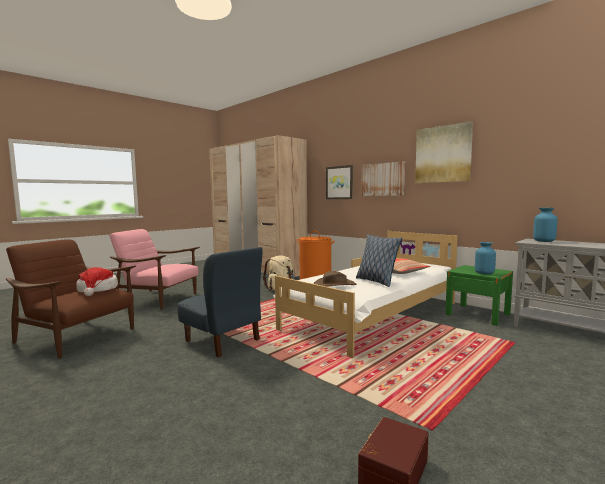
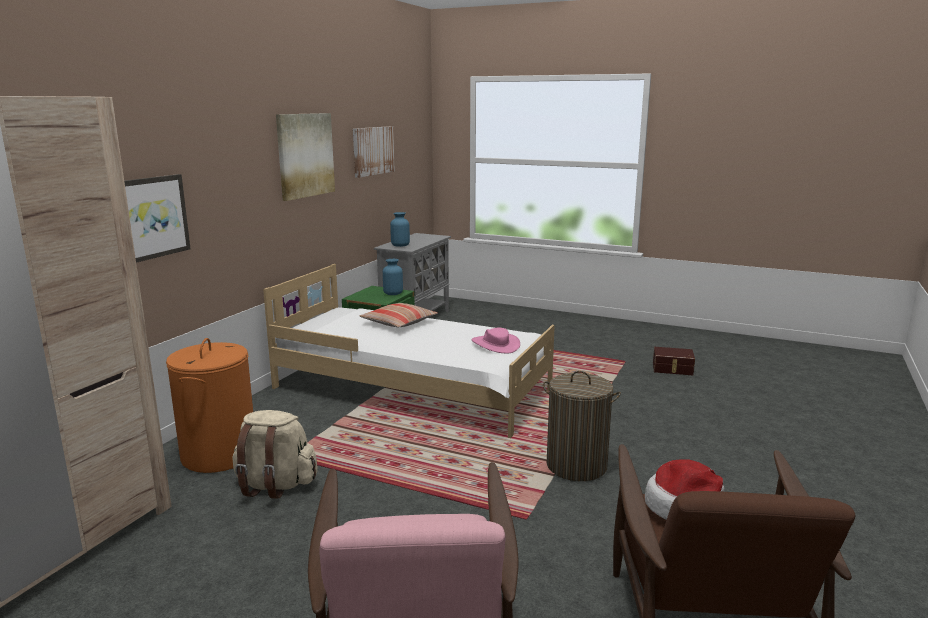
camera: 110 degrees left, 10 degrees up
blue chair [177,247,263,357] -> laundry basket [543,371,621,481]
brown hat [313,271,356,287] -> pink hat [472,328,520,354]
pillow [356,234,402,287] -> none
picture [361,161,405,196] -> picture moved to [353,126,395,178]

